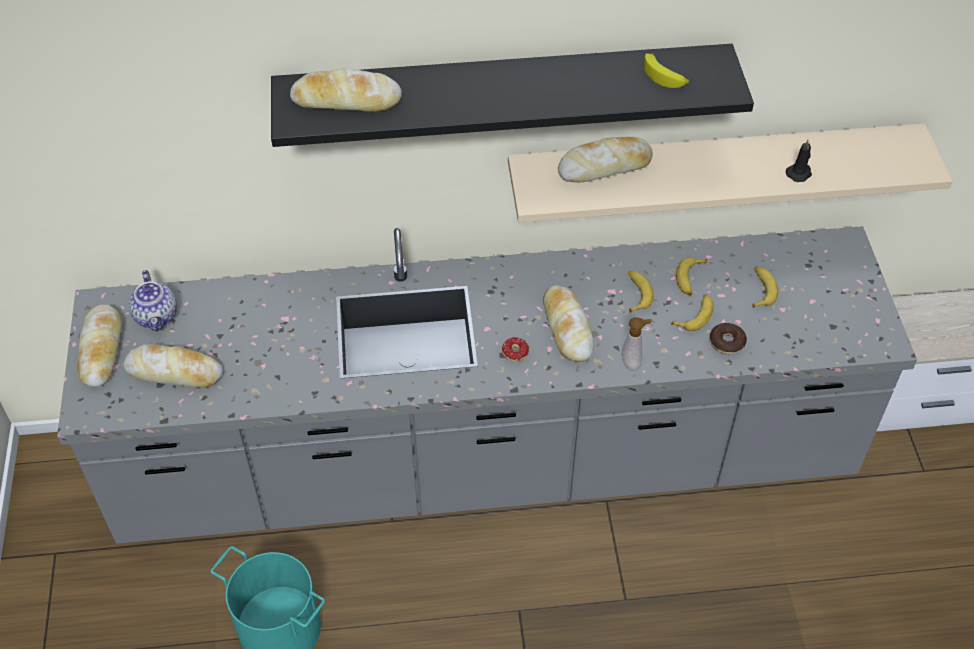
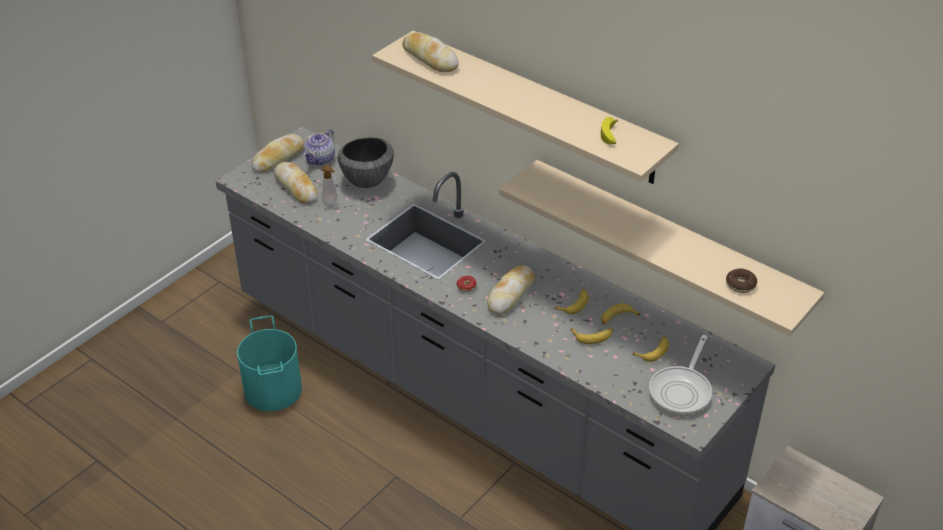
camera: 45 degrees right, 10 degrees down
black shelf [271,44,754,147] -> beige shelf [372,31,679,184]
bread [558,137,653,182] -> none
soap dispenser [621,317,651,371] -> soap dispenser moved to [321,165,338,206]
donut [710,323,747,355] -> donut moved to [726,268,757,293]
black candle [786,140,812,182] -> none
none -> bowl [337,137,394,188]
none -> frying pan [649,335,712,415]

